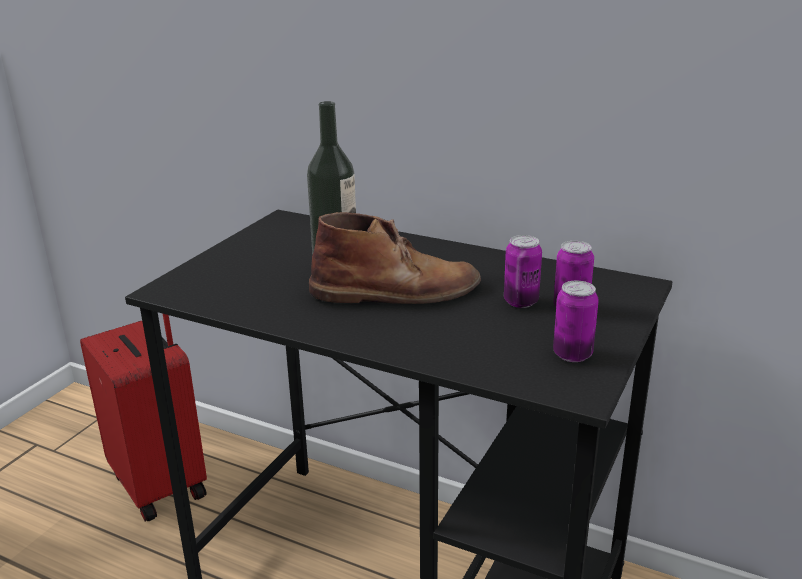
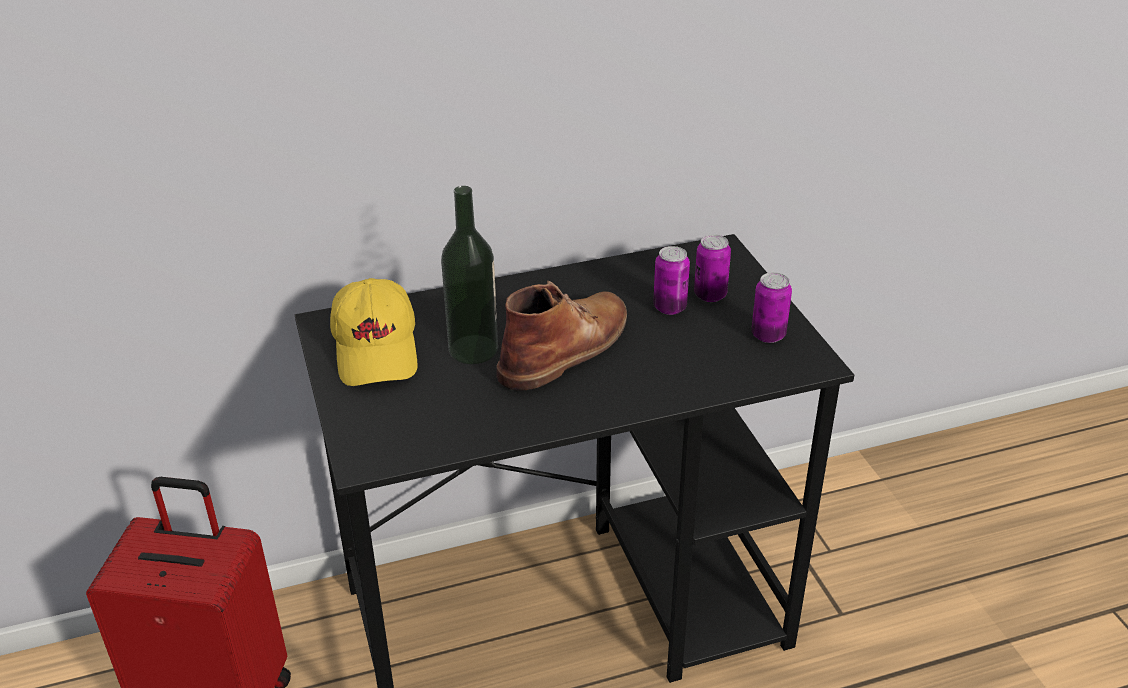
camera: 45 degrees left, 10 degrees up
none -> yellow cap [330,278,418,386]

